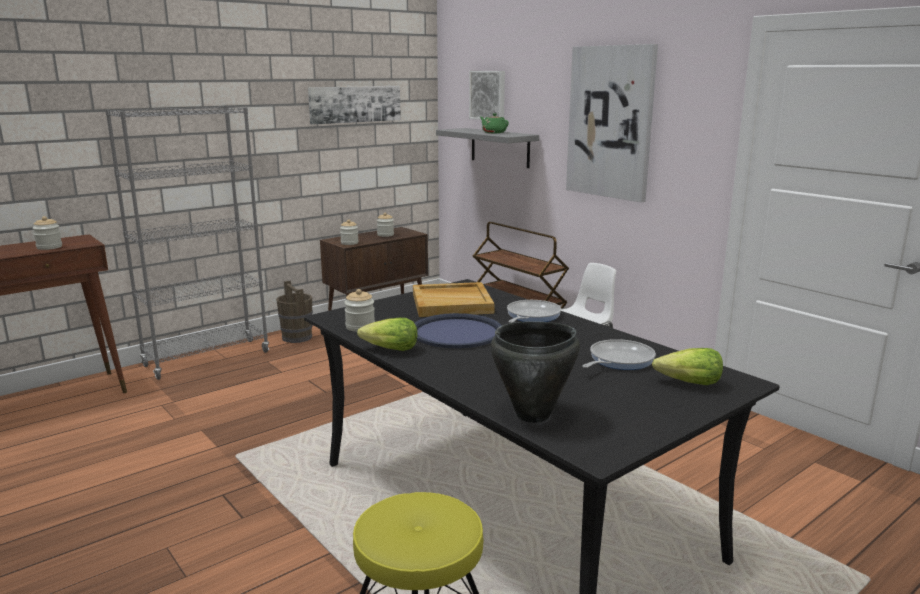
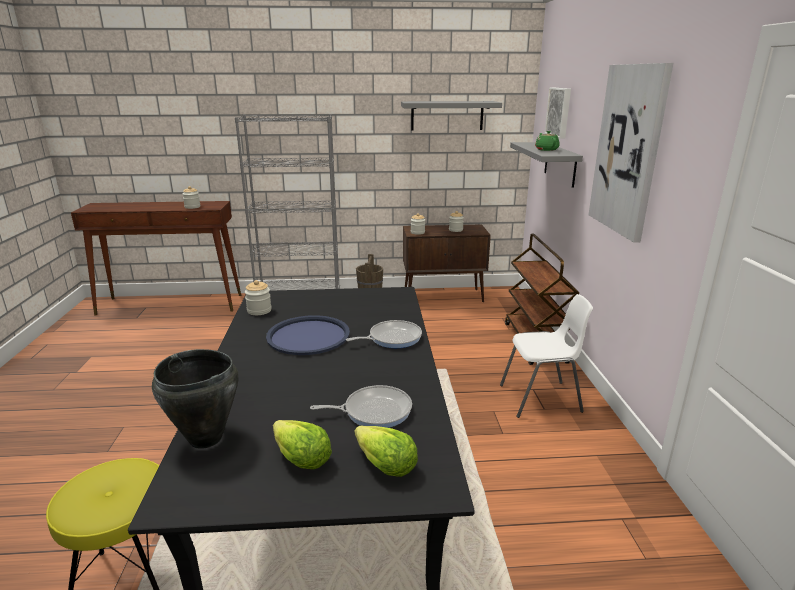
camera: 35 degrees right, 5 degrees up
picture [308,86,401,125] -> grey shelf [401,101,502,130]
lettuce [357,318,417,351] -> lettuce moved to [273,420,332,469]
beige tray [413,282,495,317] -> none

